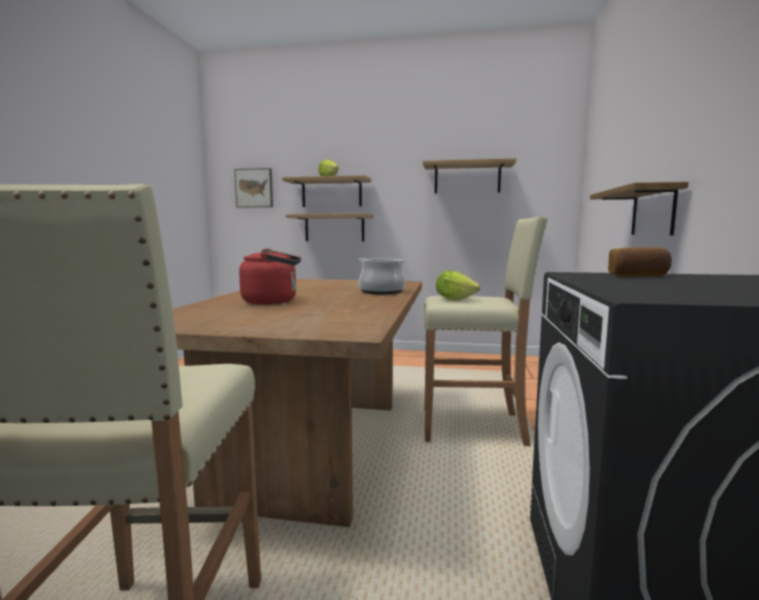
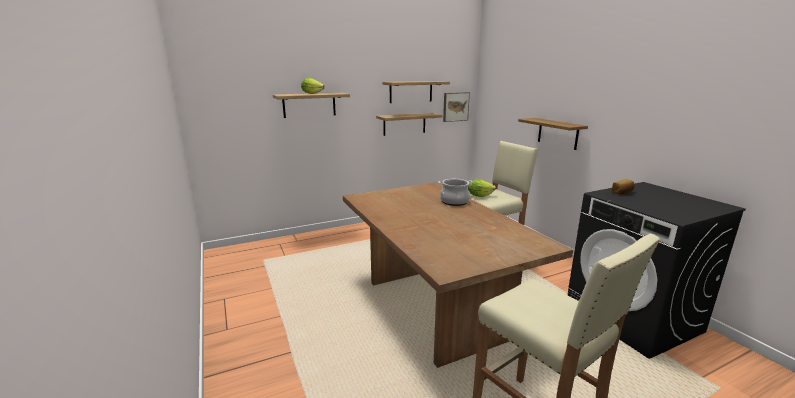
camera: 35 degrees left, 10 degrees up
picture [234,168,273,207] -> picture moved to [443,92,470,122]
red kettle [239,248,301,305] -> none
shelf [286,214,374,241] -> shelf moved to [376,113,443,136]

